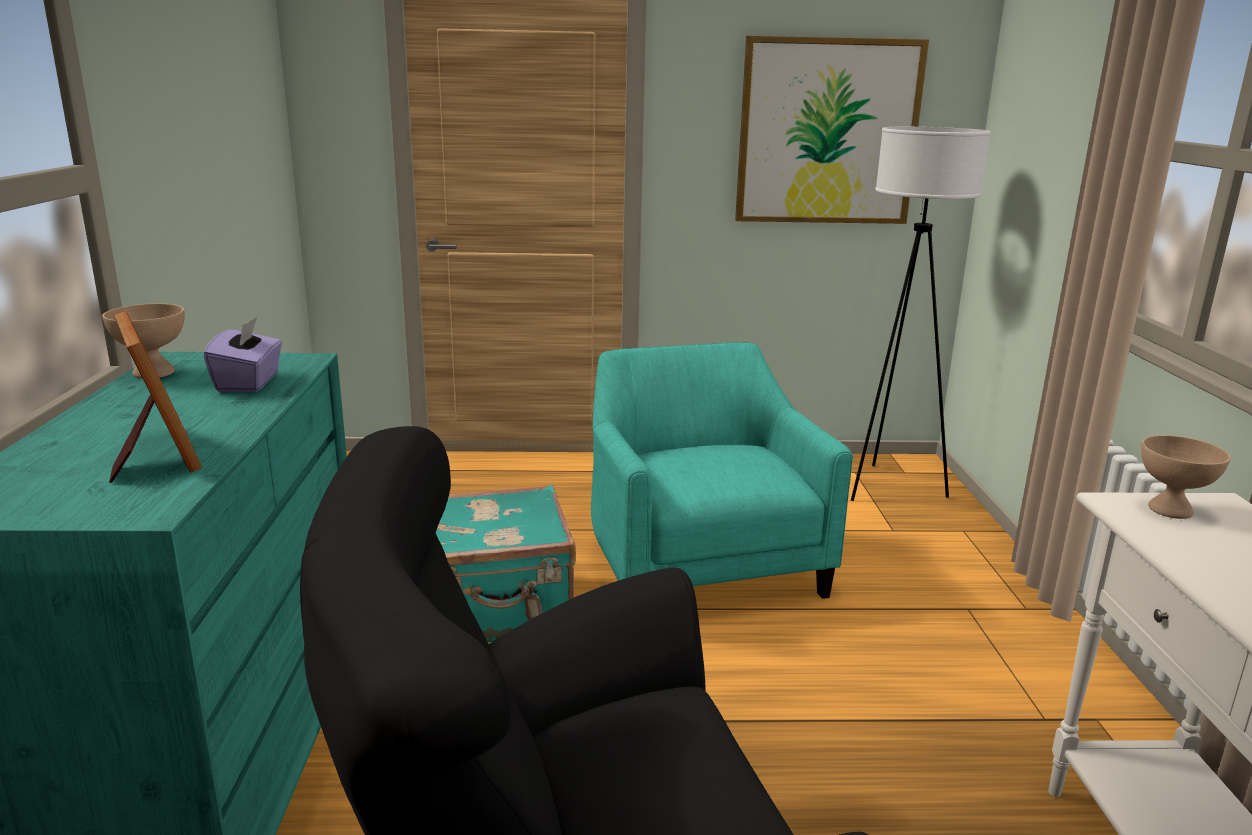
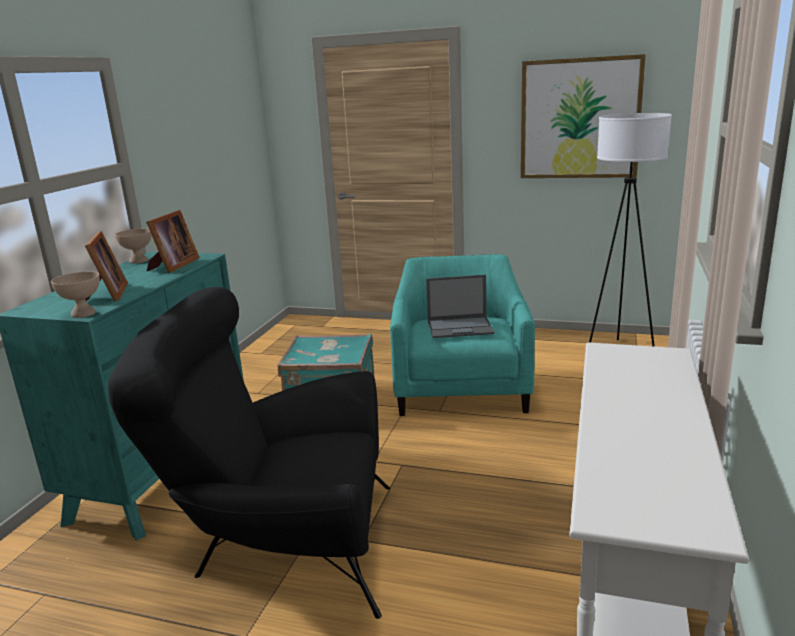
camera: 20 degrees right, 0 degrees up
purple tissue box [204,317,282,392] -> picture frame [146,210,200,273]
beige bowl [1141,435,1231,519] -> beige bowl moved to [51,271,100,318]
none -> laptop [426,275,494,338]

